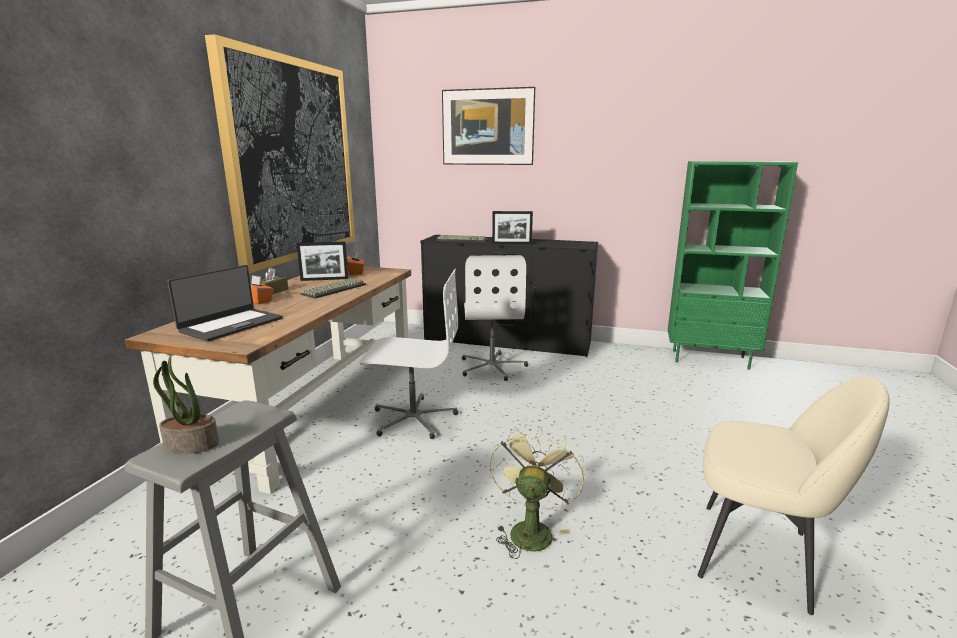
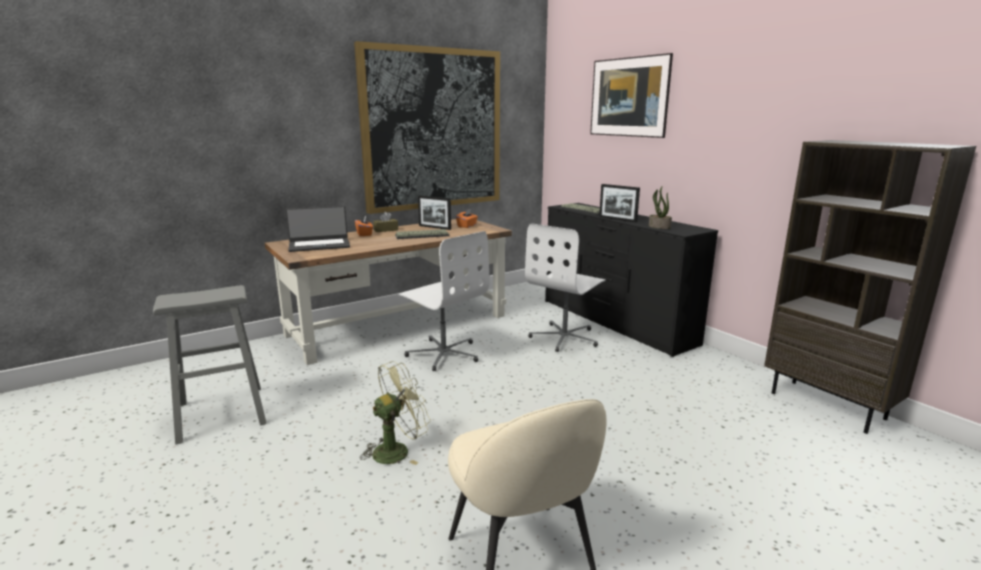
camera: 40 degrees right, 0 degrees up
potted plant [153,355,219,454] -> potted plant moved to [649,186,672,229]
green bookcase [668,161,798,370] -> brown bookcase [764,140,976,434]

